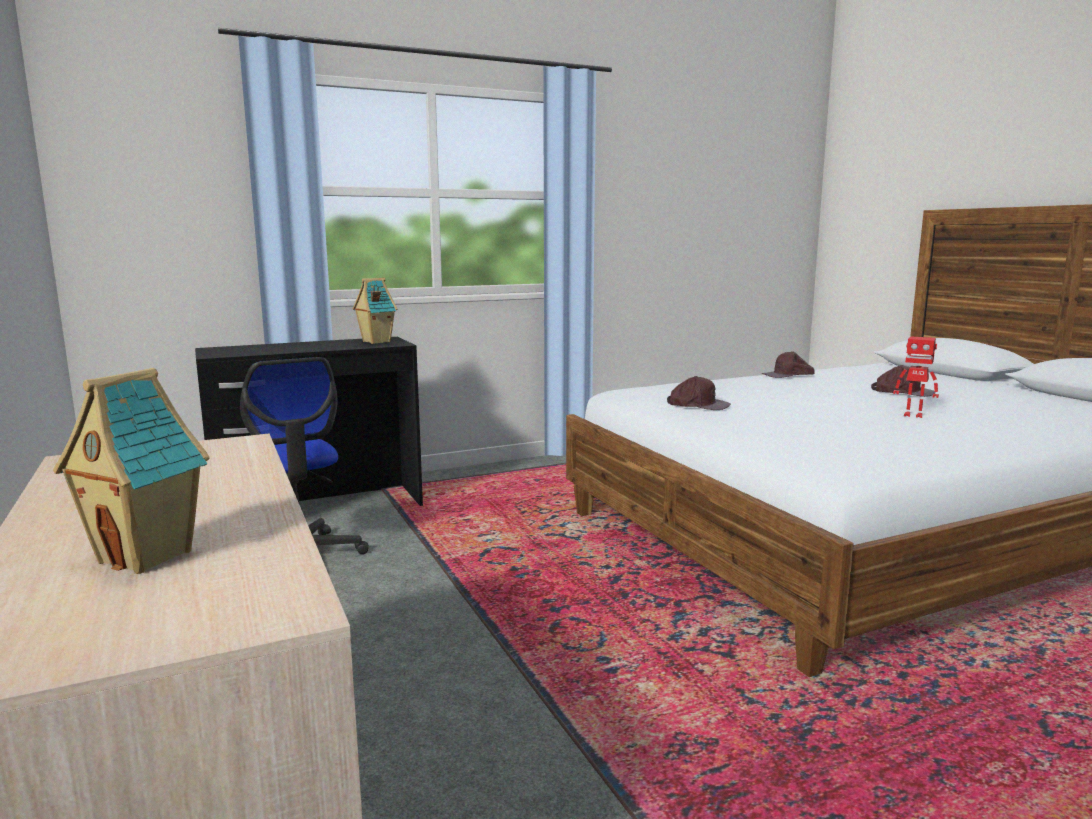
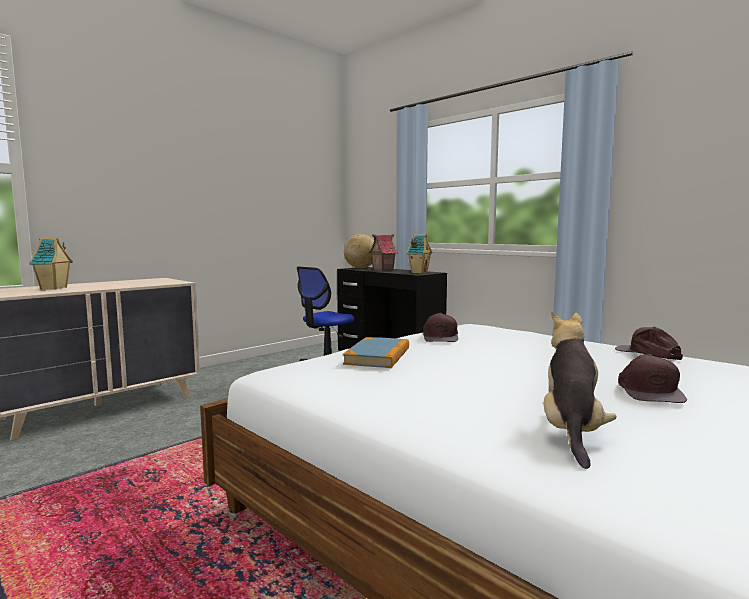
camera: 70 degrees right, 5 degrees down
toy robot [893,336,939,418] -> none
none -> book [343,337,409,368]
none -> globe [344,234,374,268]
none -> toy house [368,234,398,271]
none -> plush toy [544,311,617,469]

